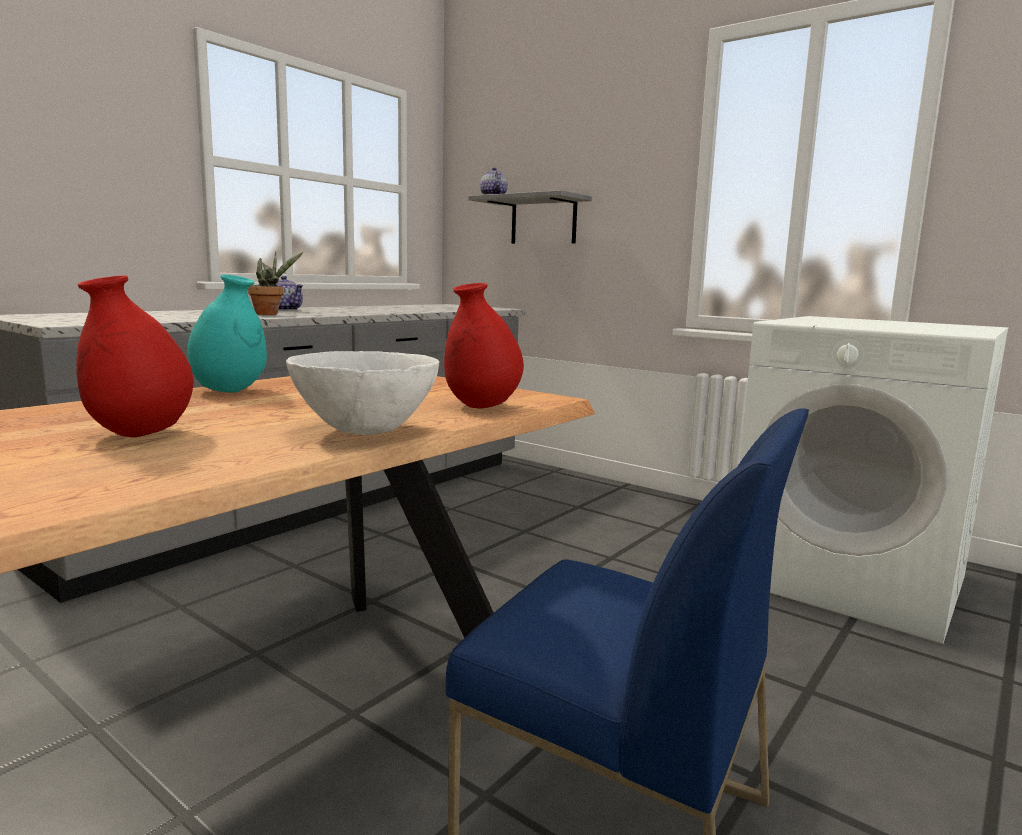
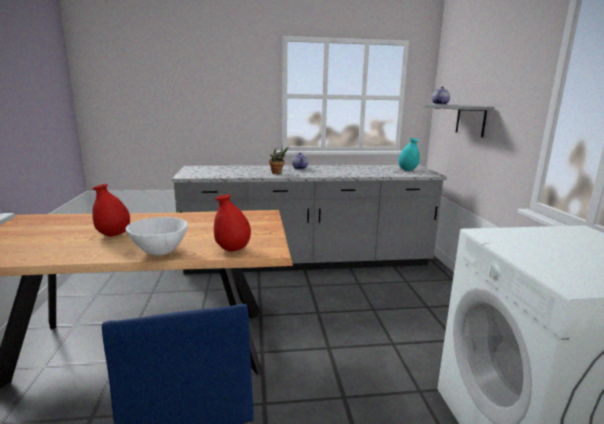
camera: 45 degrees right, 5 degrees up
turquoise vase [187,275,267,392] -> turquoise vase moved to [398,138,420,171]

